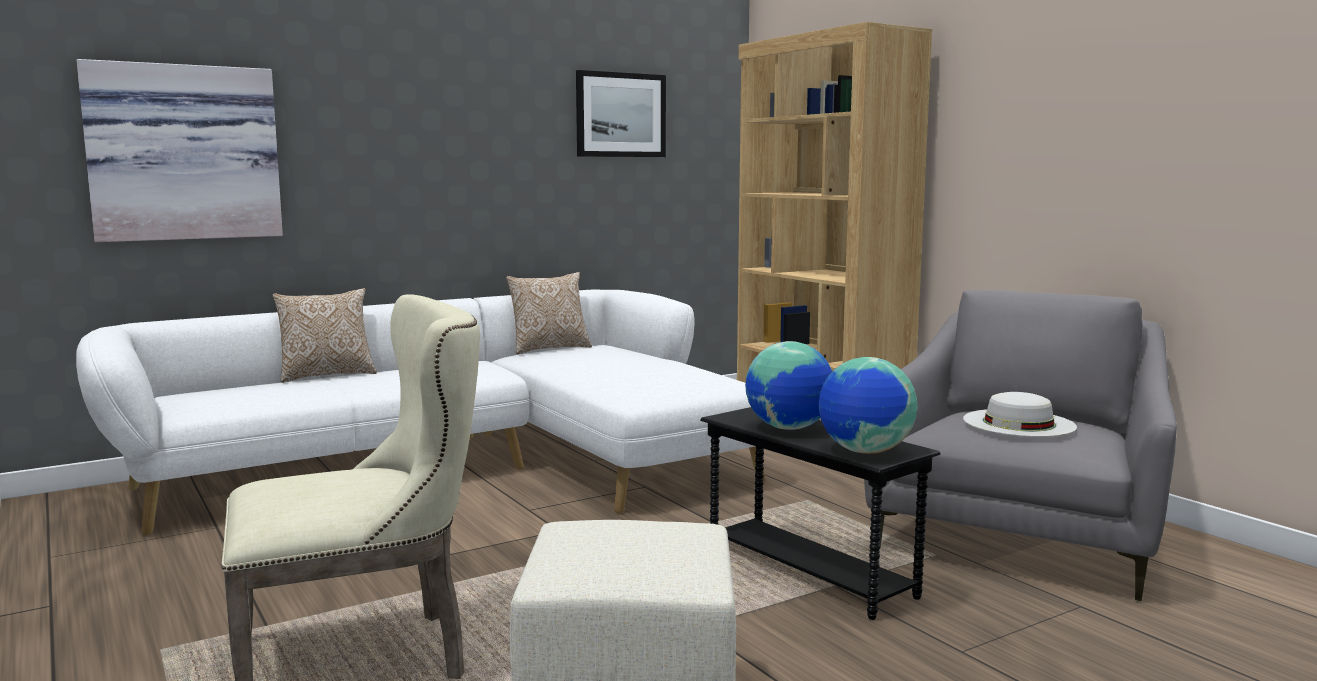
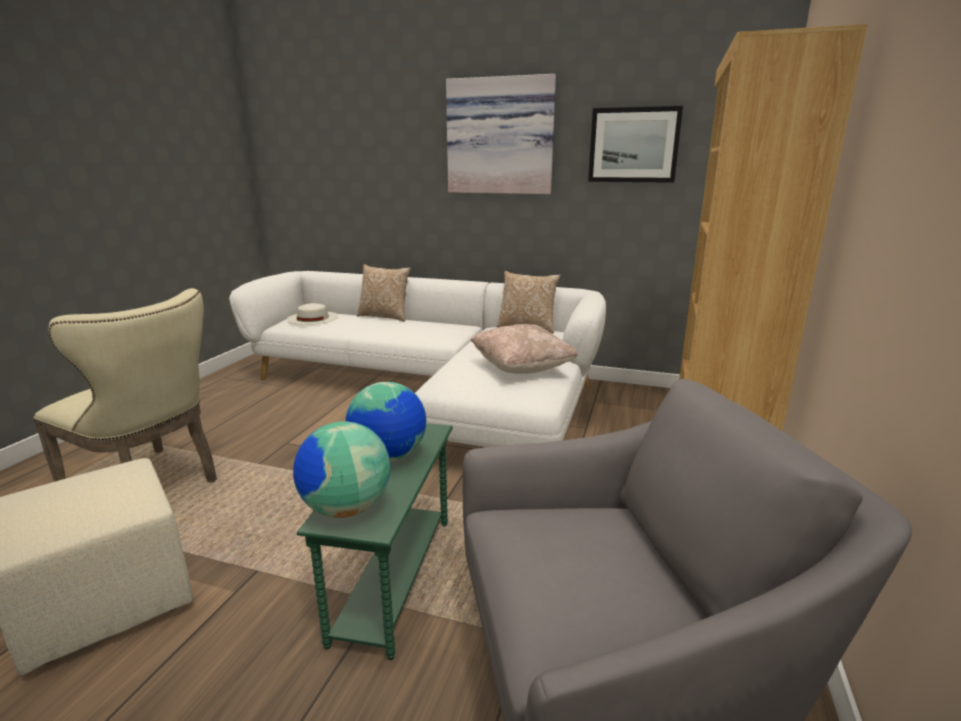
camera: 50 degrees right, 10 degrees up
picture [76,59,283,242] -> picture moved to [446,74,556,194]
black side table [700,407,940,620] -> green side table [296,423,453,660]
white hat [963,392,1077,437] -> white hat moved to [287,303,339,325]
none -> beige pillow [470,324,578,374]

